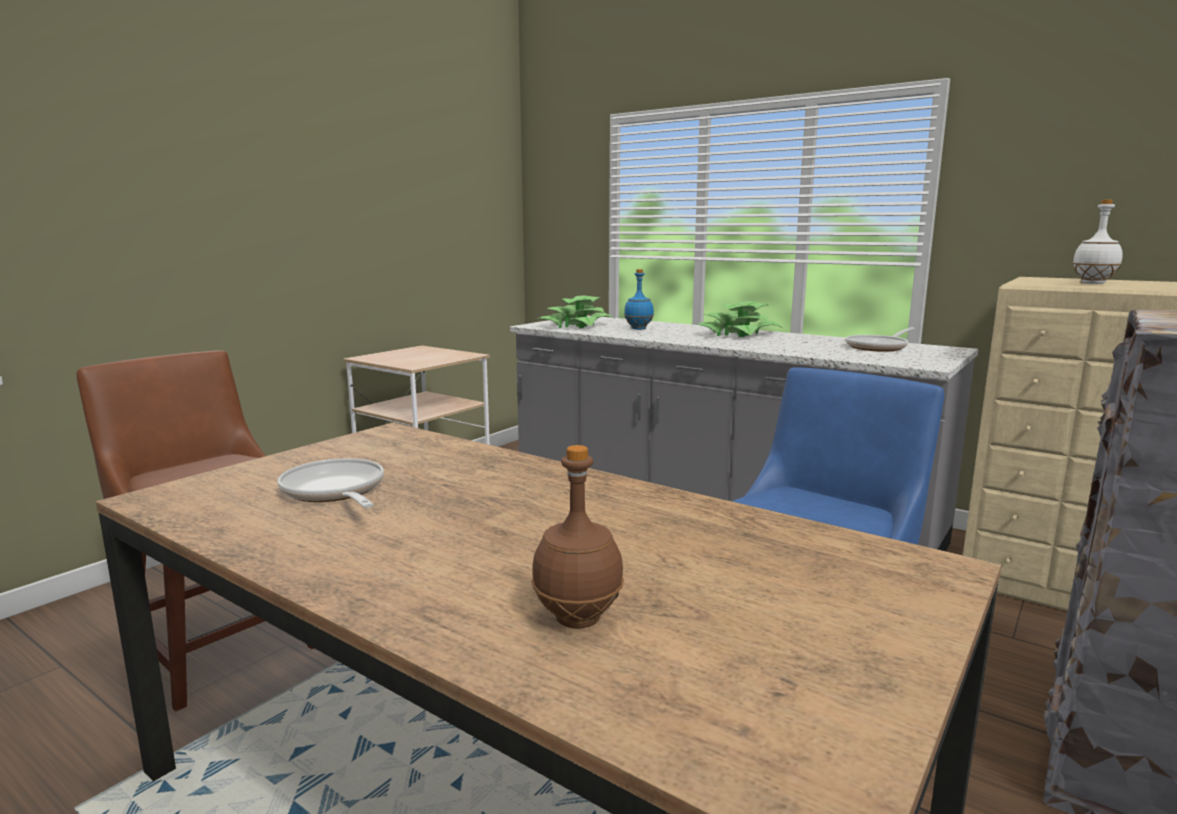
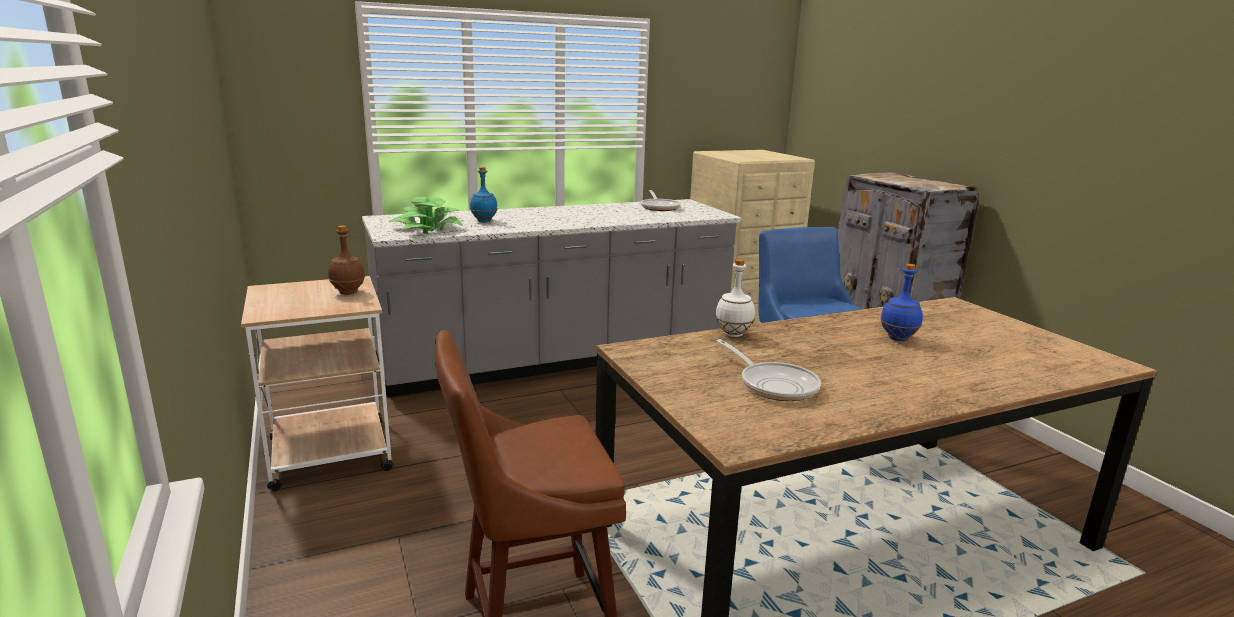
camera: 60 degrees left, 5 degrees up
frying pan [277,458,384,508] -> frying pan turned 120 degrees counterclockwise [716,339,821,401]
brown bottle [532,445,624,629] -> brown bottle moved to [328,225,365,295]
potted plant [695,302,783,337] -> none
white bottle [1072,199,1123,284] -> white bottle moved to [715,259,755,337]
none -> blue bottle [880,264,923,341]

